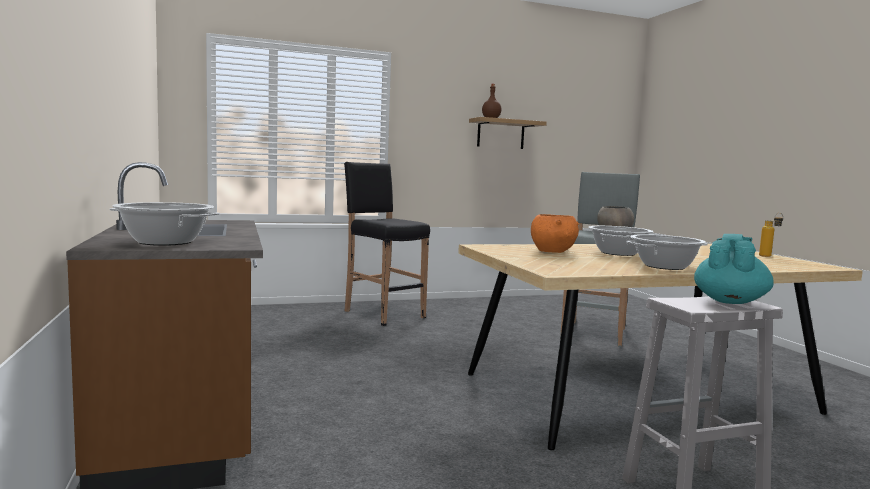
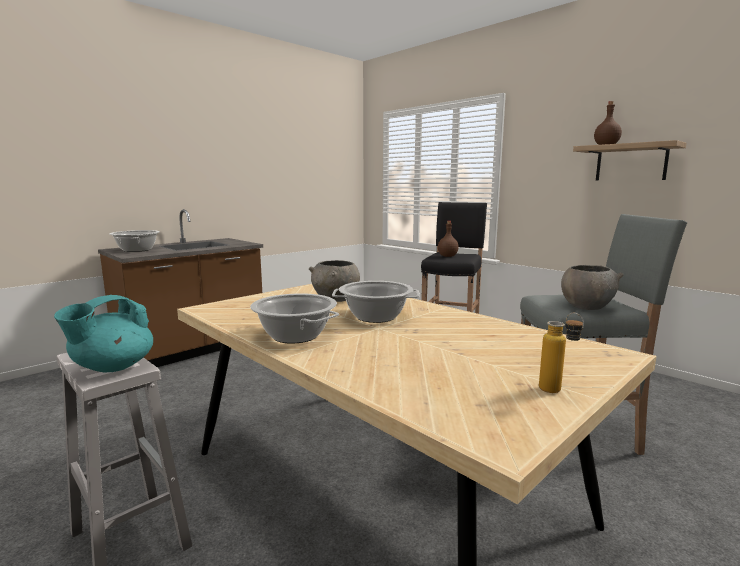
camera: 65 degrees right, 5 degrees up
orange bowl [531,214,579,253] -> grey bowl [309,260,360,302]
turquoise teapot [694,234,774,304] -> turquoise teapot turned 120 degrees clockwise [54,295,153,372]
none -> brown bottle [438,221,459,257]

